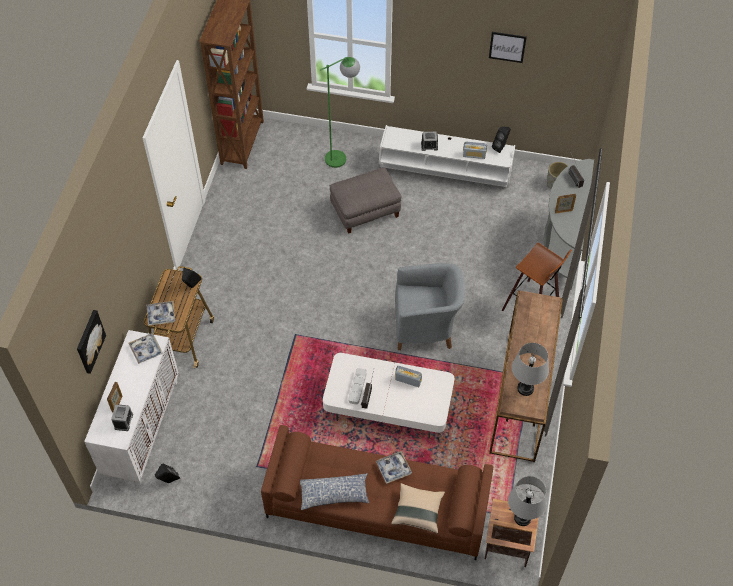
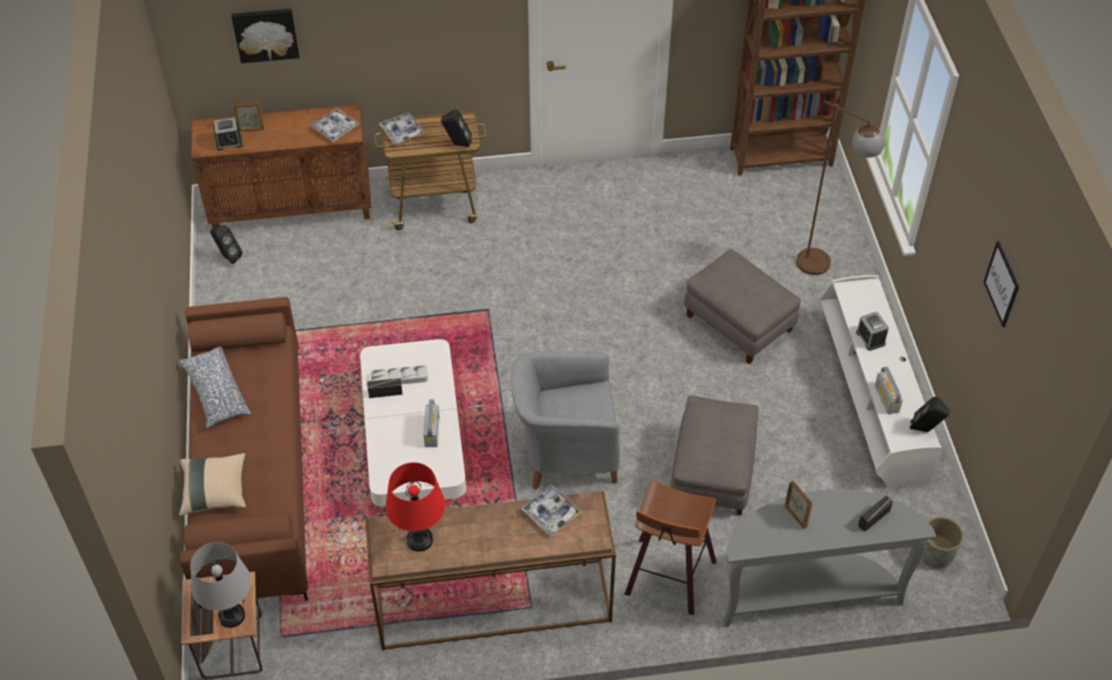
camera: 70 degrees right, 5 degrees down
white cabinet [84,330,179,486] -> brown cabinet [191,105,372,227]
green floor lamp [320,56,360,168] -> brown floor lamp [796,100,886,275]
tray [376,451,412,484] -> tray moved to [521,484,582,536]
grey armchair [395,263,465,350] -> grey armchair turned 105 degrees clockwise [511,351,620,490]
grey table lamp [512,343,549,396] -> red table lamp [385,462,445,552]
none -> grey ottoman [670,395,759,515]

